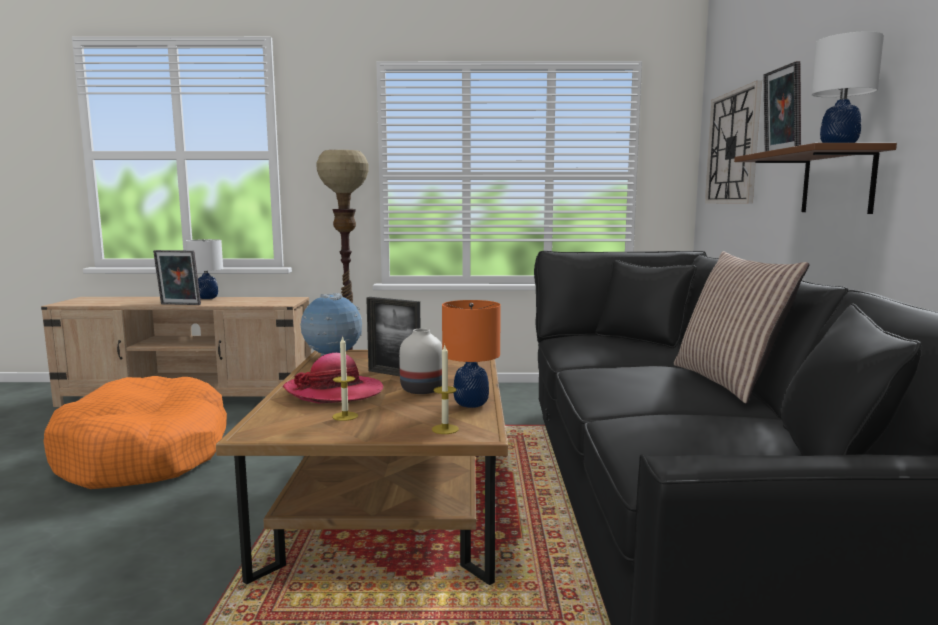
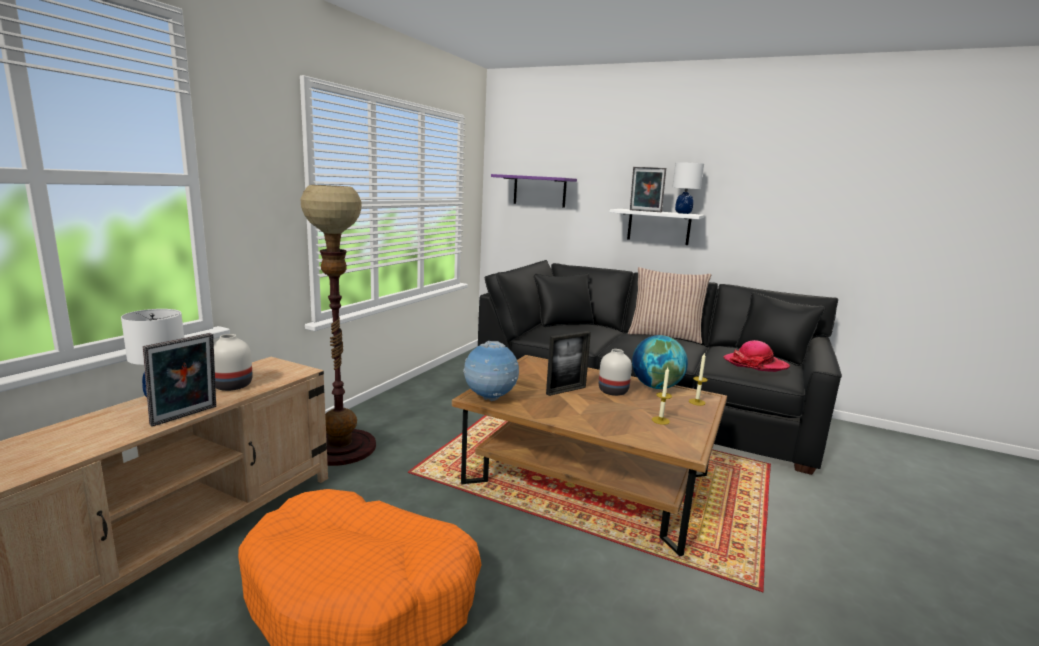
camera: 65 degrees left, 5 degrees up
hat [282,353,383,404] -> hat moved to [723,340,790,372]
orange table lamp [442,300,501,408] -> globe [632,335,688,389]
wall clock [705,81,762,203] -> purple shelf [491,174,577,208]
brown shelf [734,143,897,214] -> white shelf [609,209,704,245]
none -> white vase [214,334,253,391]

